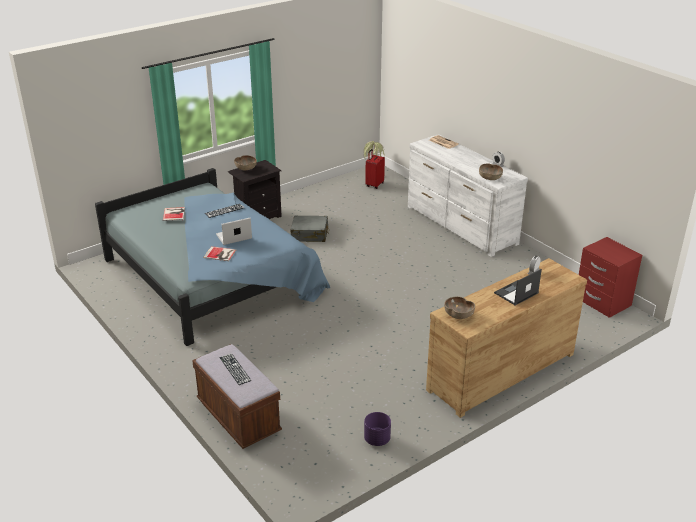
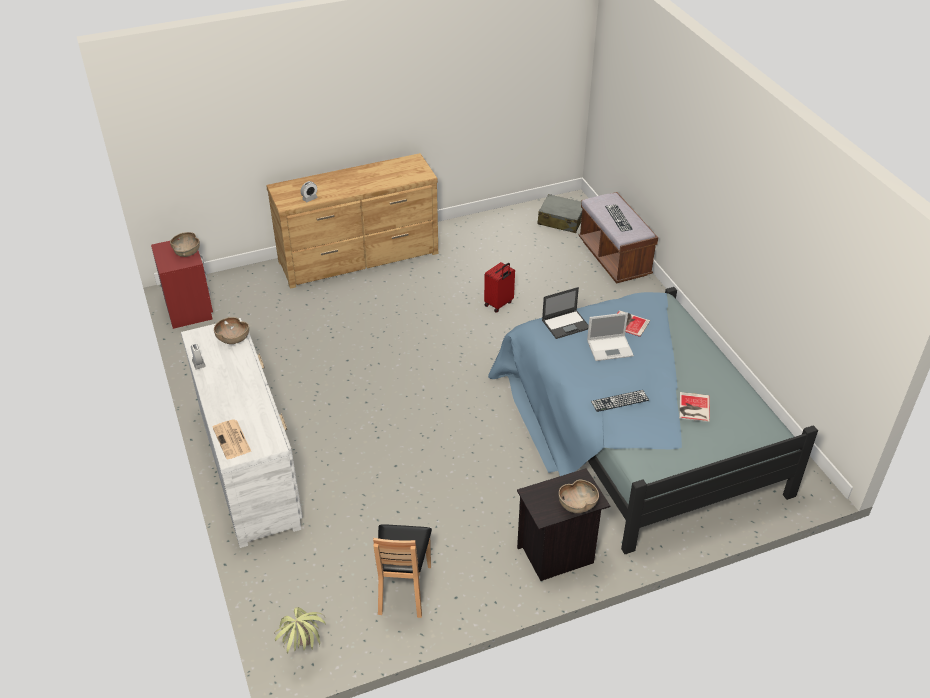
camera: 165 degrees left, 10 degrees up
grey suitcase [290,216,329,242] -> grey suitcase moved to [537,194,582,233]
purple planter [364,412,391,446] -> none
red suitcase [365,149,385,189] -> red suitcase moved to [484,262,515,313]
brown bowl [444,296,475,319] -> brown bowl moved to [170,232,200,257]
laptop [494,269,542,305] -> laptop moved to [542,287,589,339]
none -> brown chair [373,524,432,618]

